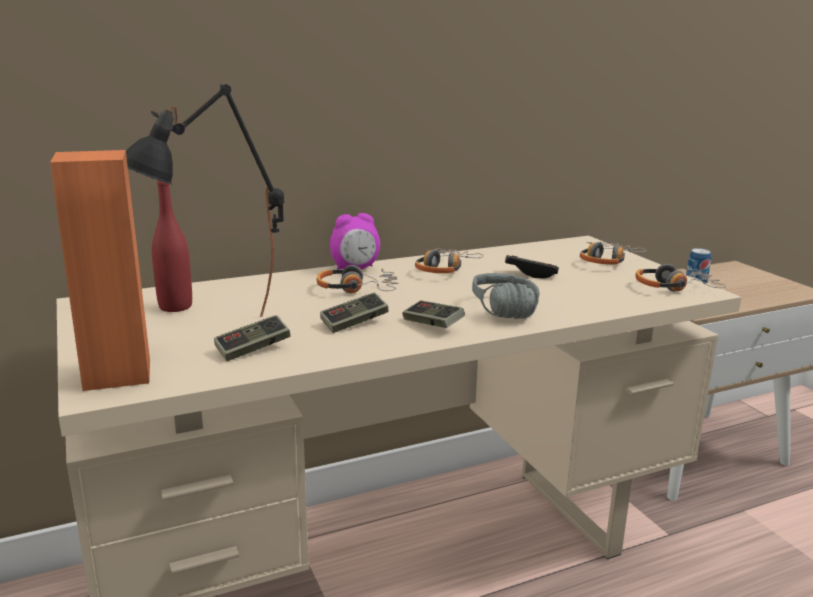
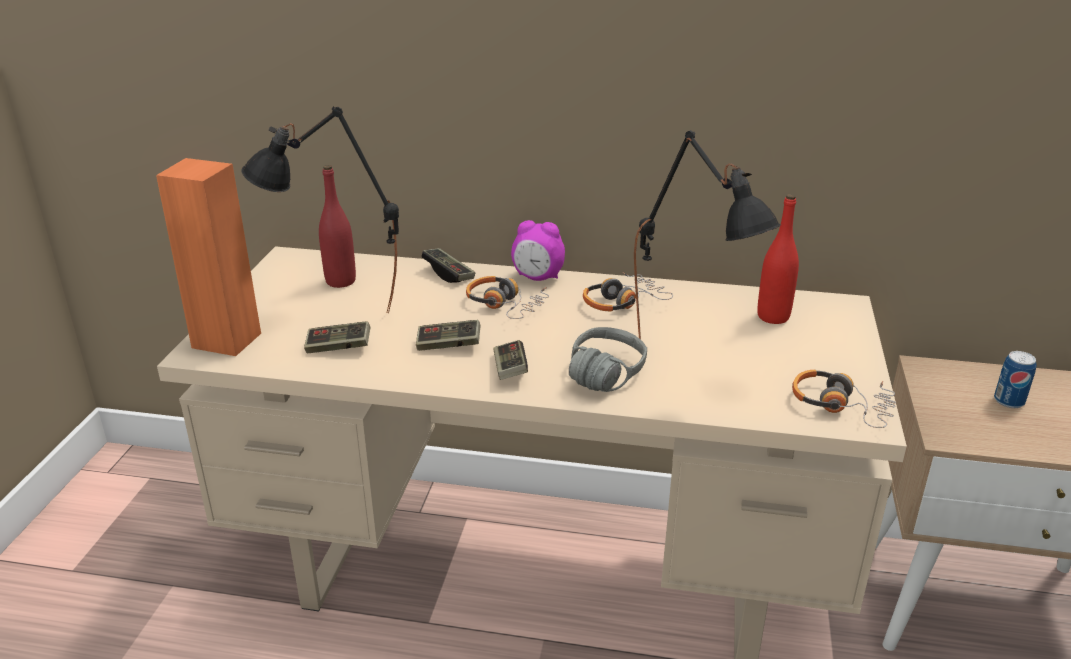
camera: 35 degrees right, 10 degrees up
game controller [505,255,559,279] -> game controller moved to [421,248,475,283]
headphones [580,242,646,264] -> none
none -> black table lamp [634,130,781,339]
none -> red bottle [757,194,799,324]

